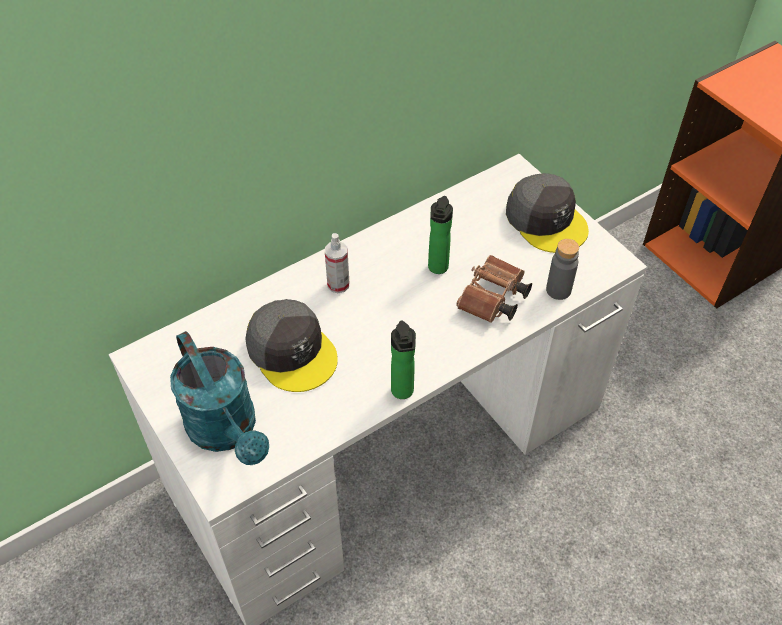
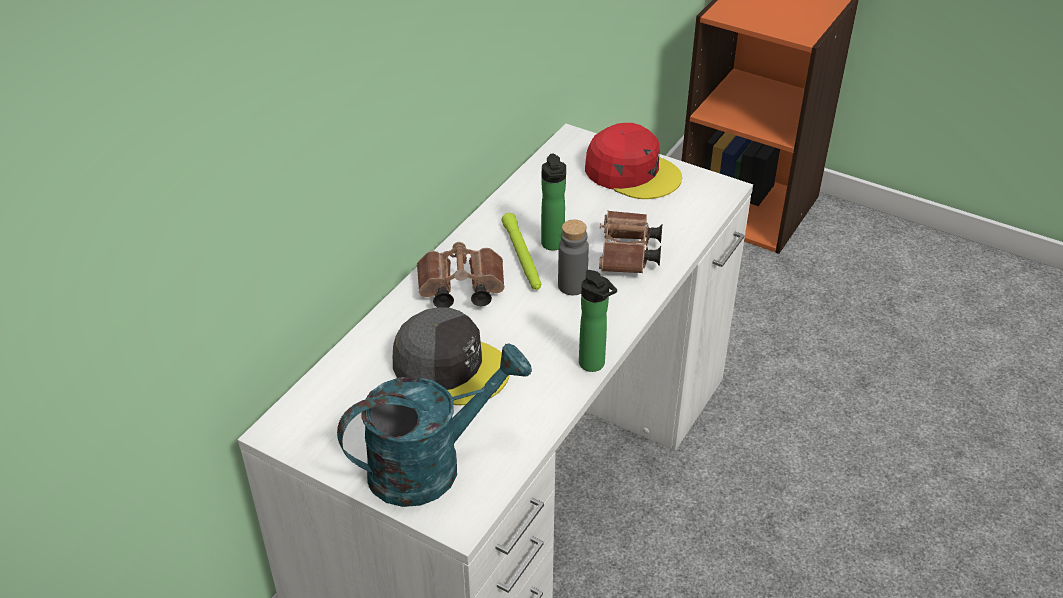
camera: 25 degrees left, 10 degrees down
turquoise watering can [170,331,269,465] -> turquoise watering can turned 60 degrees counterclockwise [337,343,532,507]
spray bottle [325,233,349,293] -> brown binoculars [417,242,504,307]
grey cap [506,173,589,253] -> red cap [585,123,682,199]
grey bottle [546,239,579,300] -> grey bottle moved to [558,220,589,295]
none -> green flashlight [502,213,541,290]

